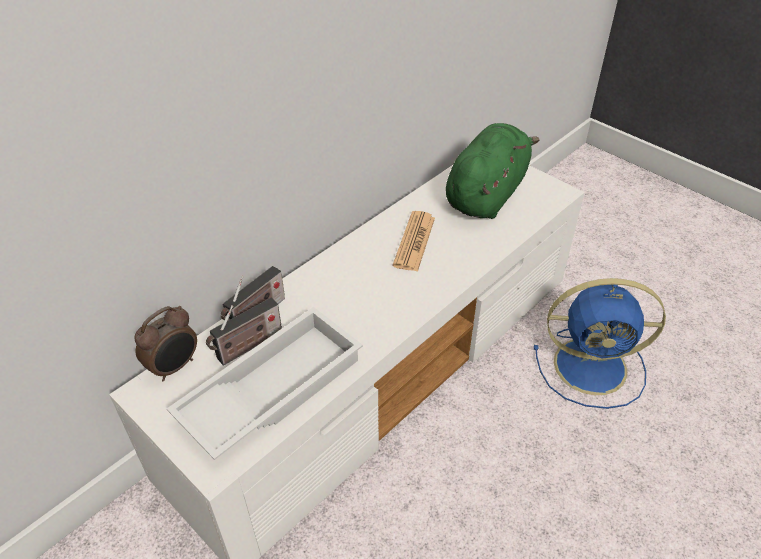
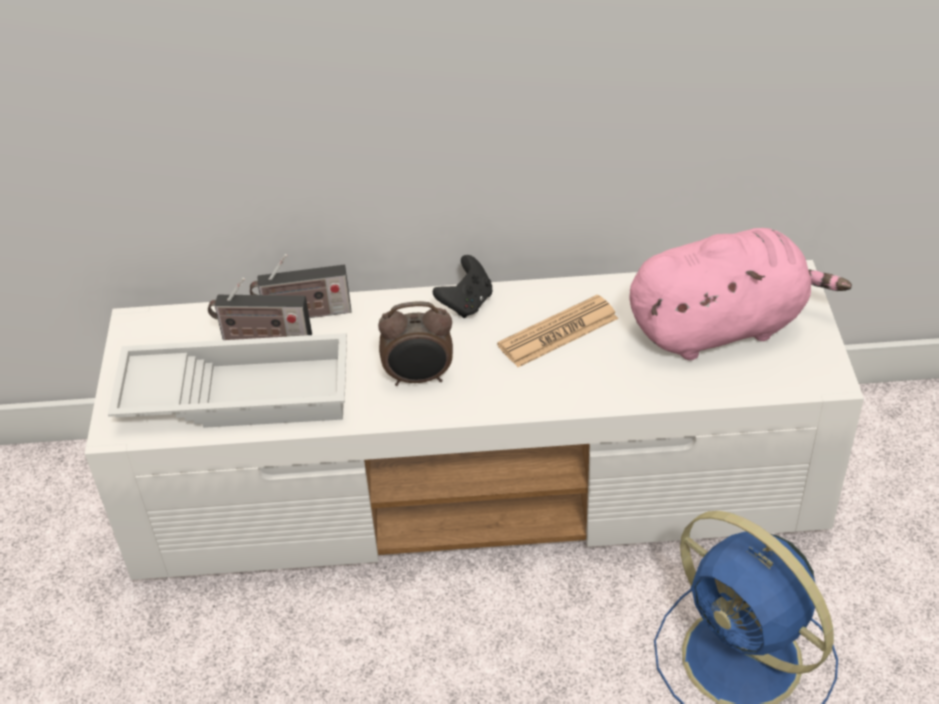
camera: 45 degrees right, 0 degrees up
alarm clock [135,306,197,381] -> alarm clock moved to [378,301,453,386]
green plush toy [446,123,540,219] -> pink plush toy [629,228,852,360]
none -> black game controller [433,255,492,318]

